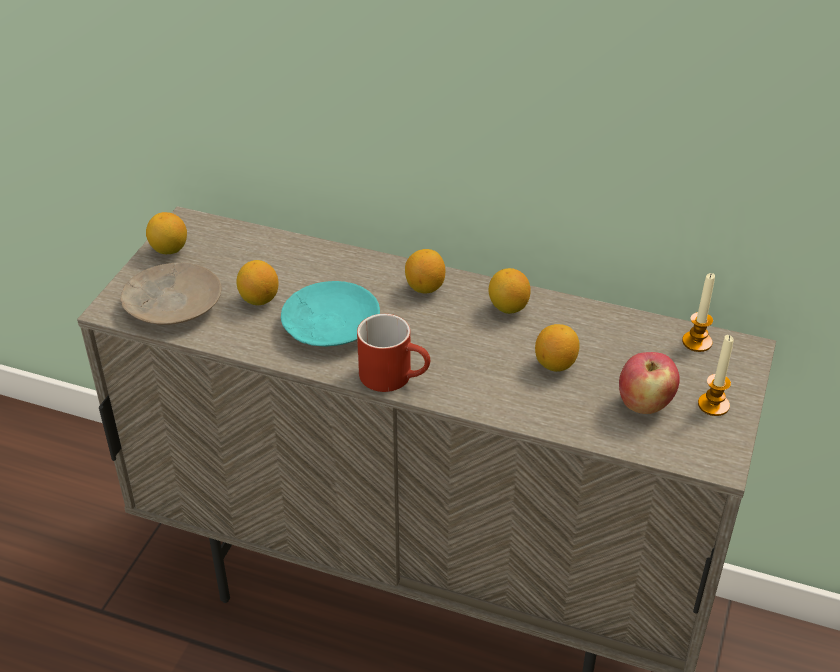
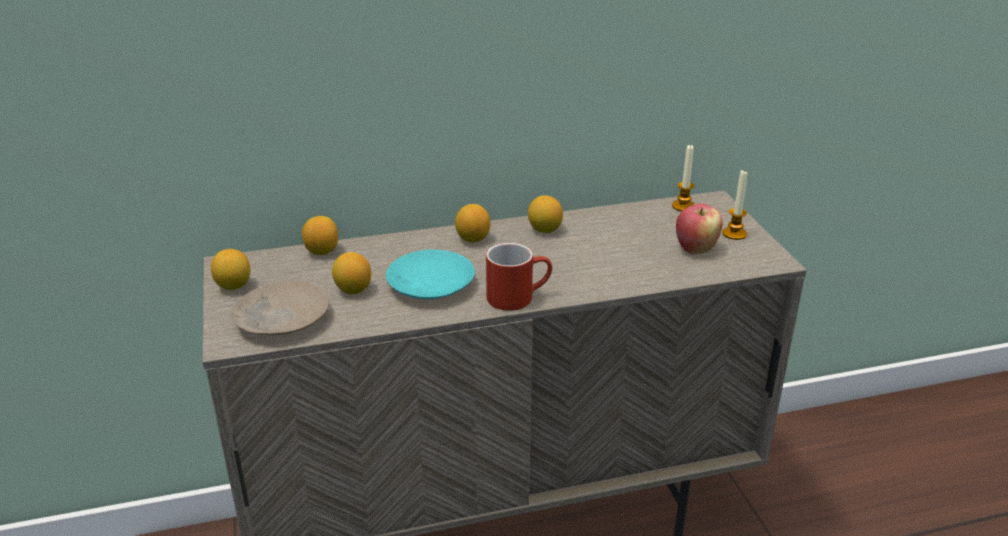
camera: 35 degrees left, 10 degrees down
lemon [535,324,580,372] -> lemon moved to [302,216,338,255]

